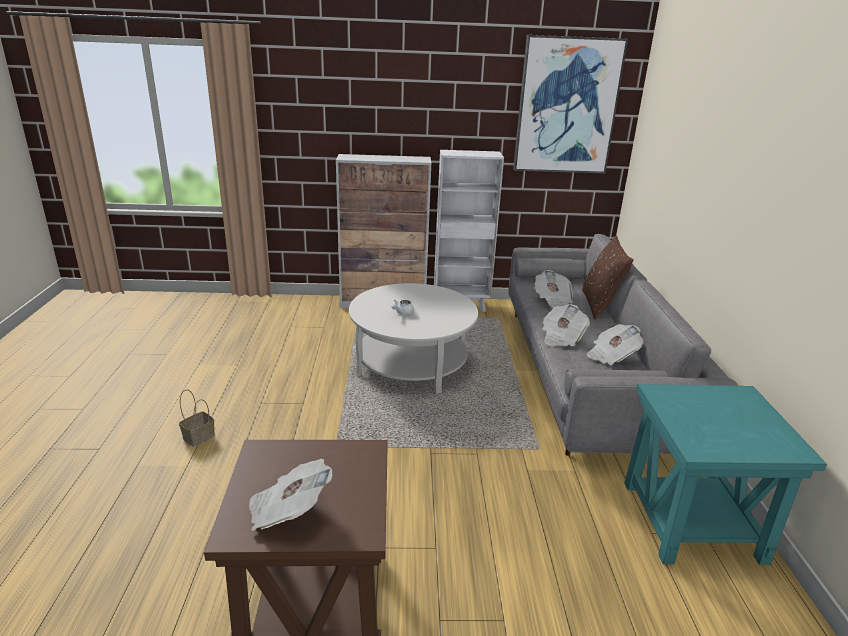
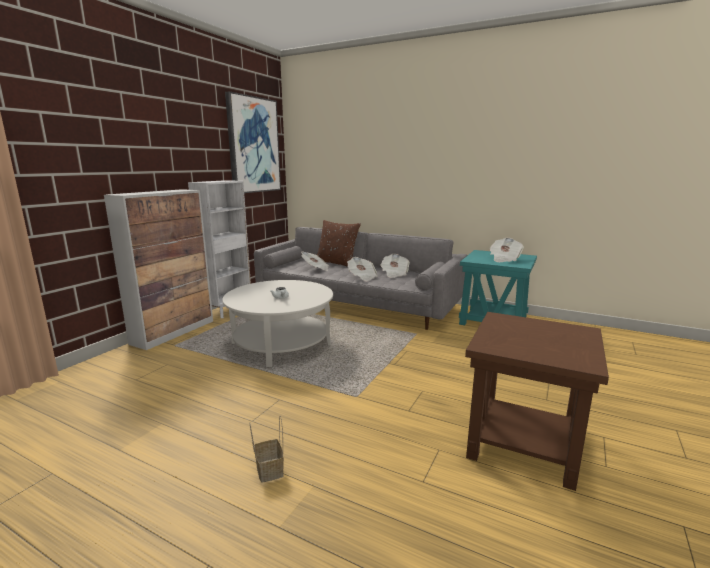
camera: 60 degrees left, 10 degrees down
newspaper [249,459,332,531] -> newspaper moved to [489,238,524,262]

